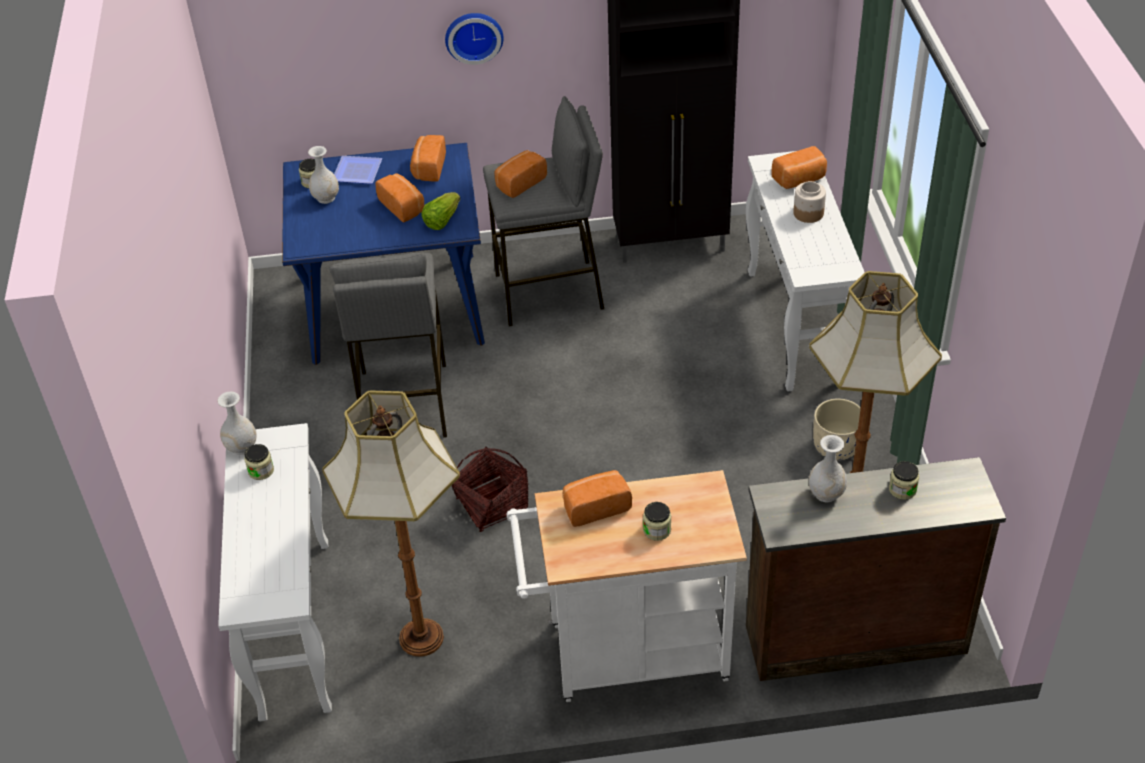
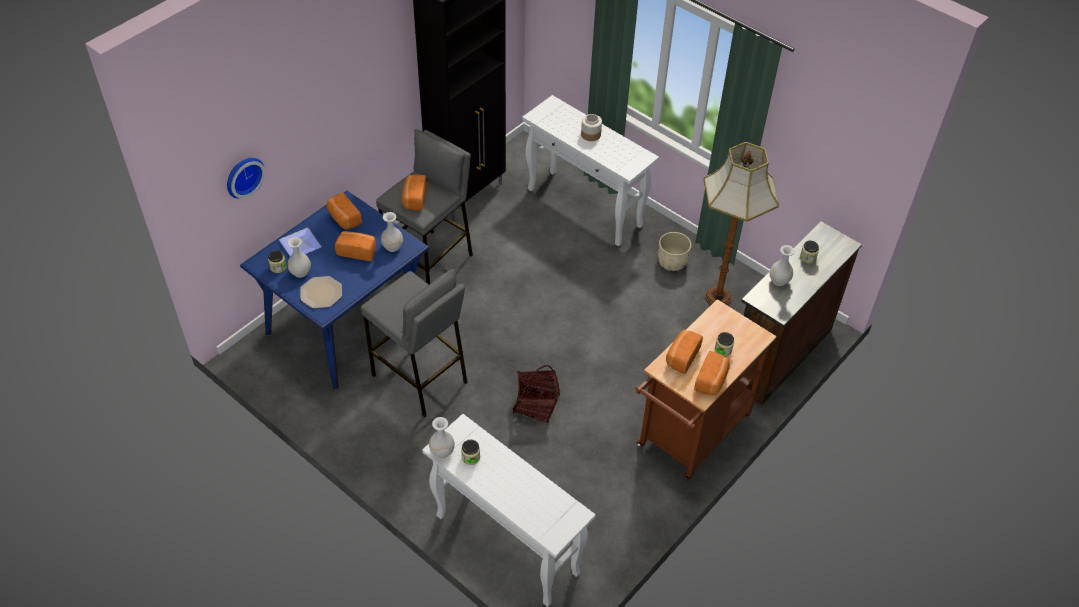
camera: 45 degrees left, 5 degrees up
floor lamp [322,390,460,657] -> none
lettuce [421,192,460,230] -> white vase [381,212,403,252]
wall clock [445,13,504,65] -> wall clock moved to [227,158,265,199]
white cart [507,470,747,702] -> brown cart [635,299,776,480]
bread [771,146,827,189] -> bread moved to [694,351,730,396]
none -> plate [300,276,342,308]

